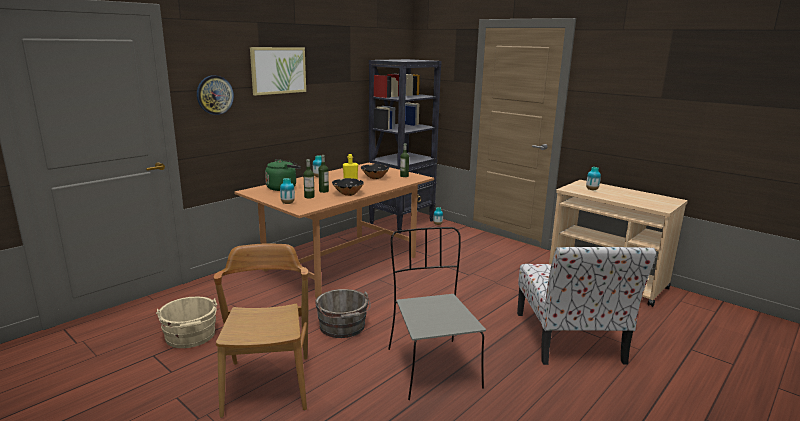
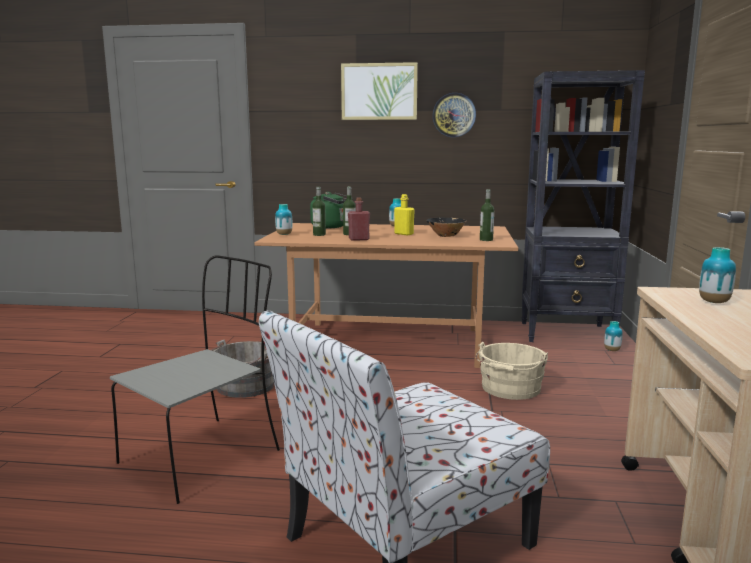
camera: 55 degrees right, 5 degrees down
beige bucket [156,297,217,348] -> beige bucket moved to [476,342,548,400]
wall clock [197,75,234,115] -> wall clock moved to [433,93,476,137]
brown chair [213,243,308,418] -> none
black bowl [332,178,364,196] -> red bottle [348,197,370,241]

